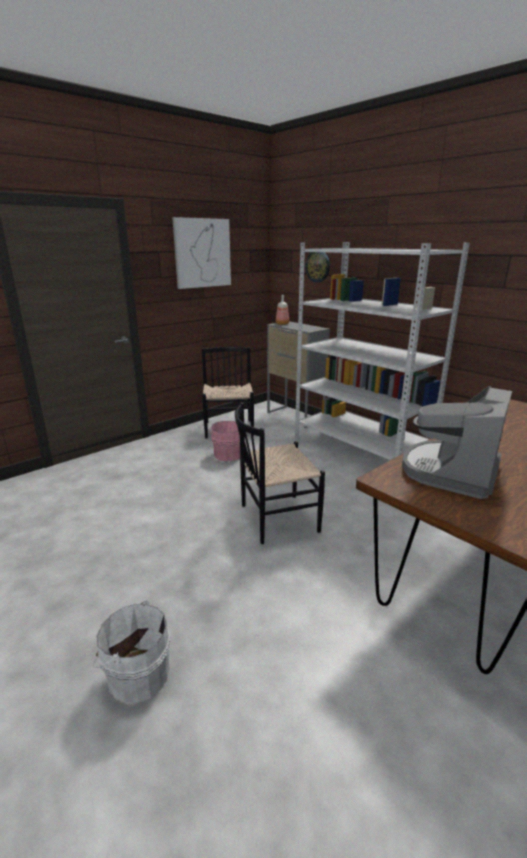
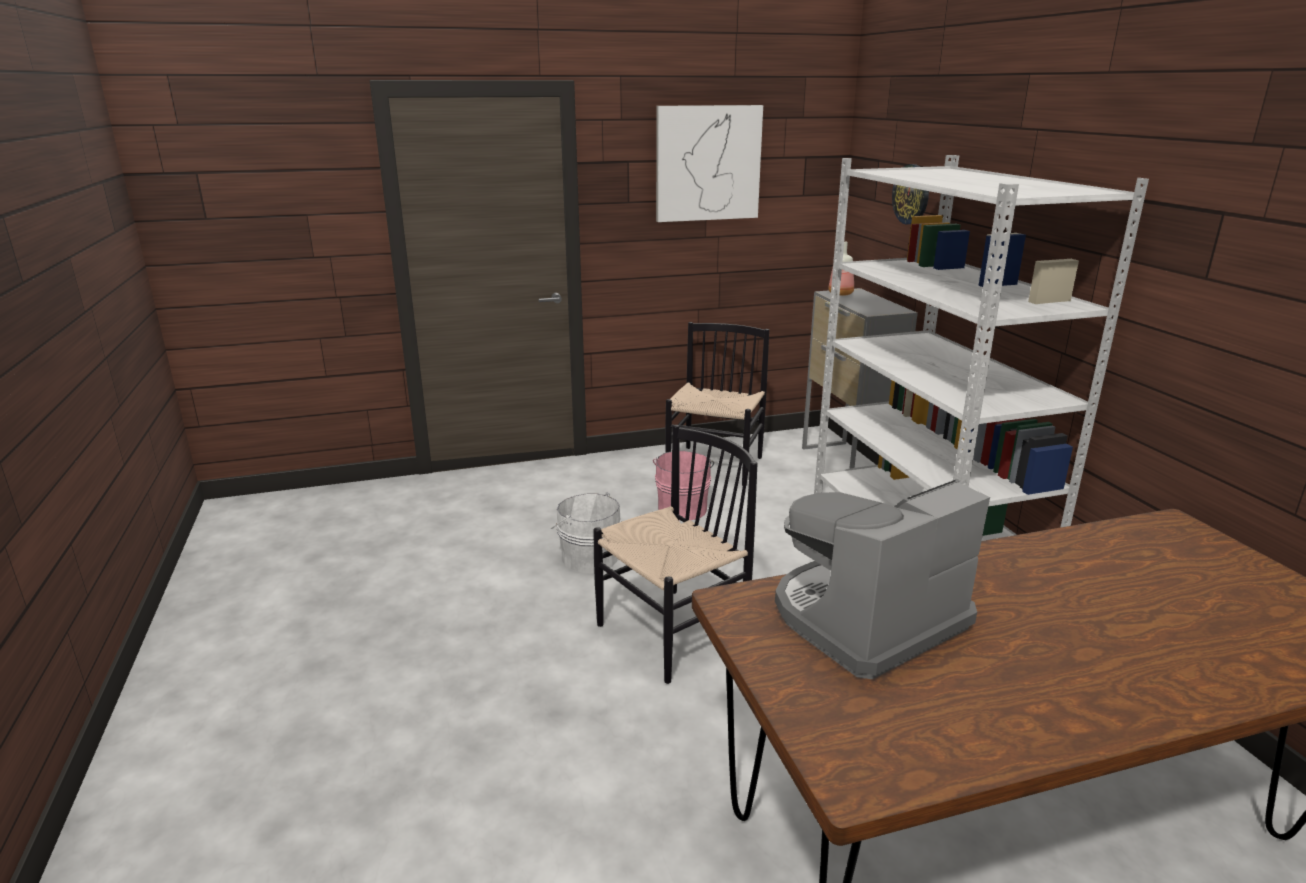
camera: 25 degrees right, 0 degrees up
white bucket [92,601,170,702] -> white bucket moved to [551,492,622,573]
black chair [235,402,325,544] -> black chair turned 135 degrees clockwise [593,425,757,684]

